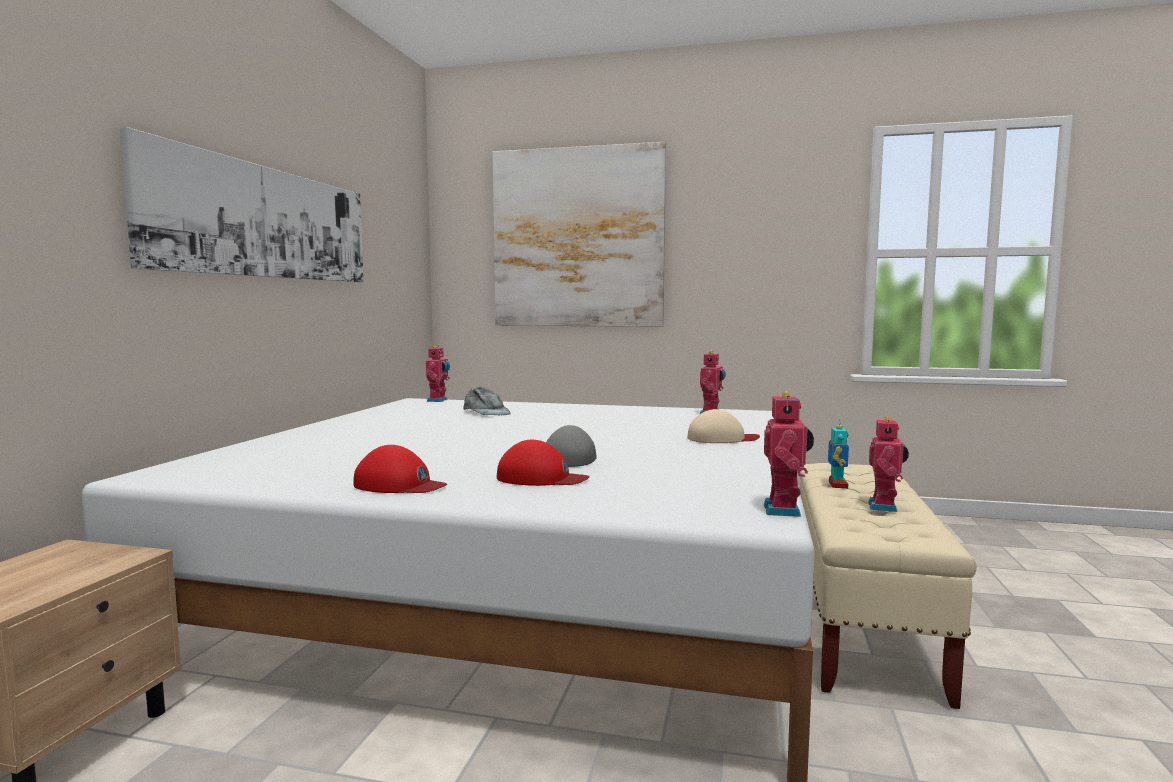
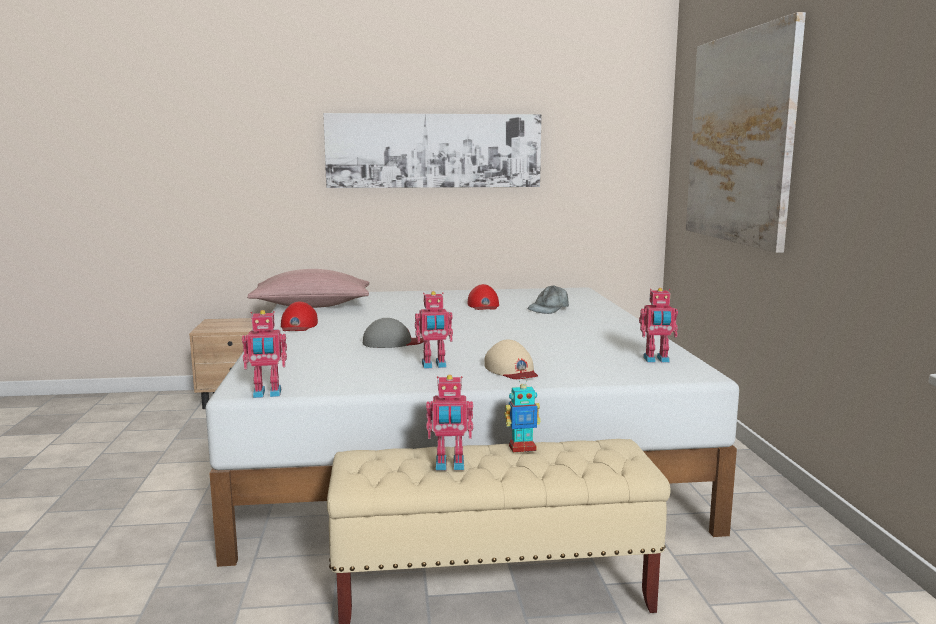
camera: 70 degrees right, 5 degrees up
toy robot [426,345,450,402] -> toy robot moved to [415,291,453,369]
red cap [497,440,590,486] -> red cap moved to [467,284,499,310]
none -> pink pillow [247,269,370,308]

